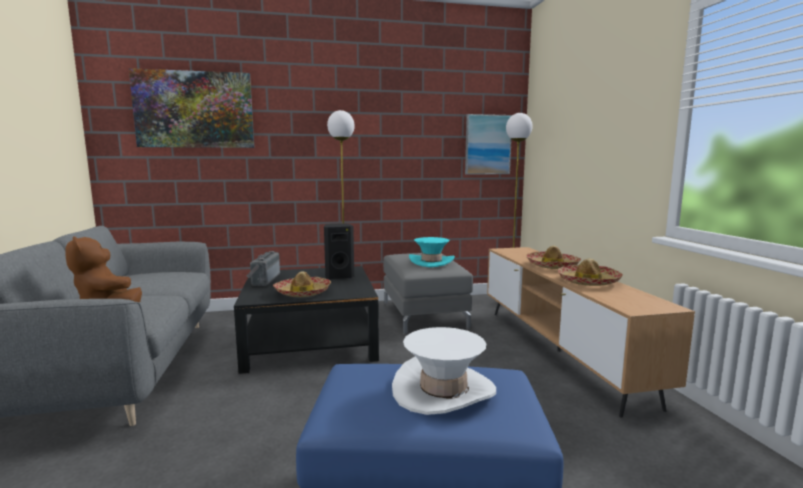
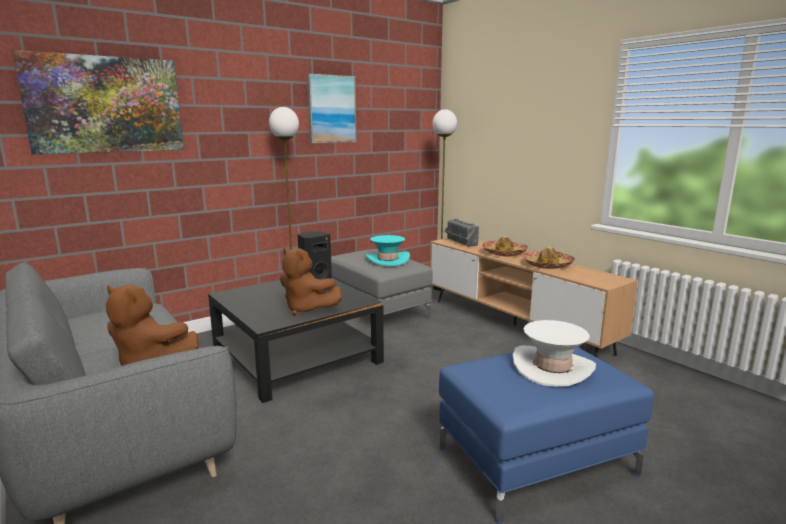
camera: 25 degrees left, 5 degrees up
radio [246,251,280,286] -> radio moved to [444,219,479,247]
hat [273,271,331,297] -> brown plush toy [280,248,342,316]
picture [465,114,512,175] -> picture moved to [307,74,356,143]

